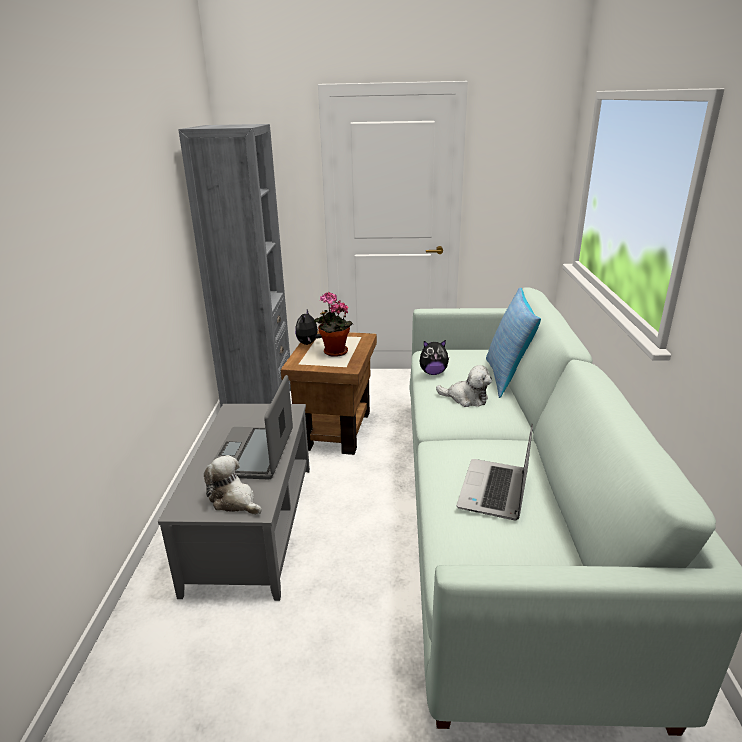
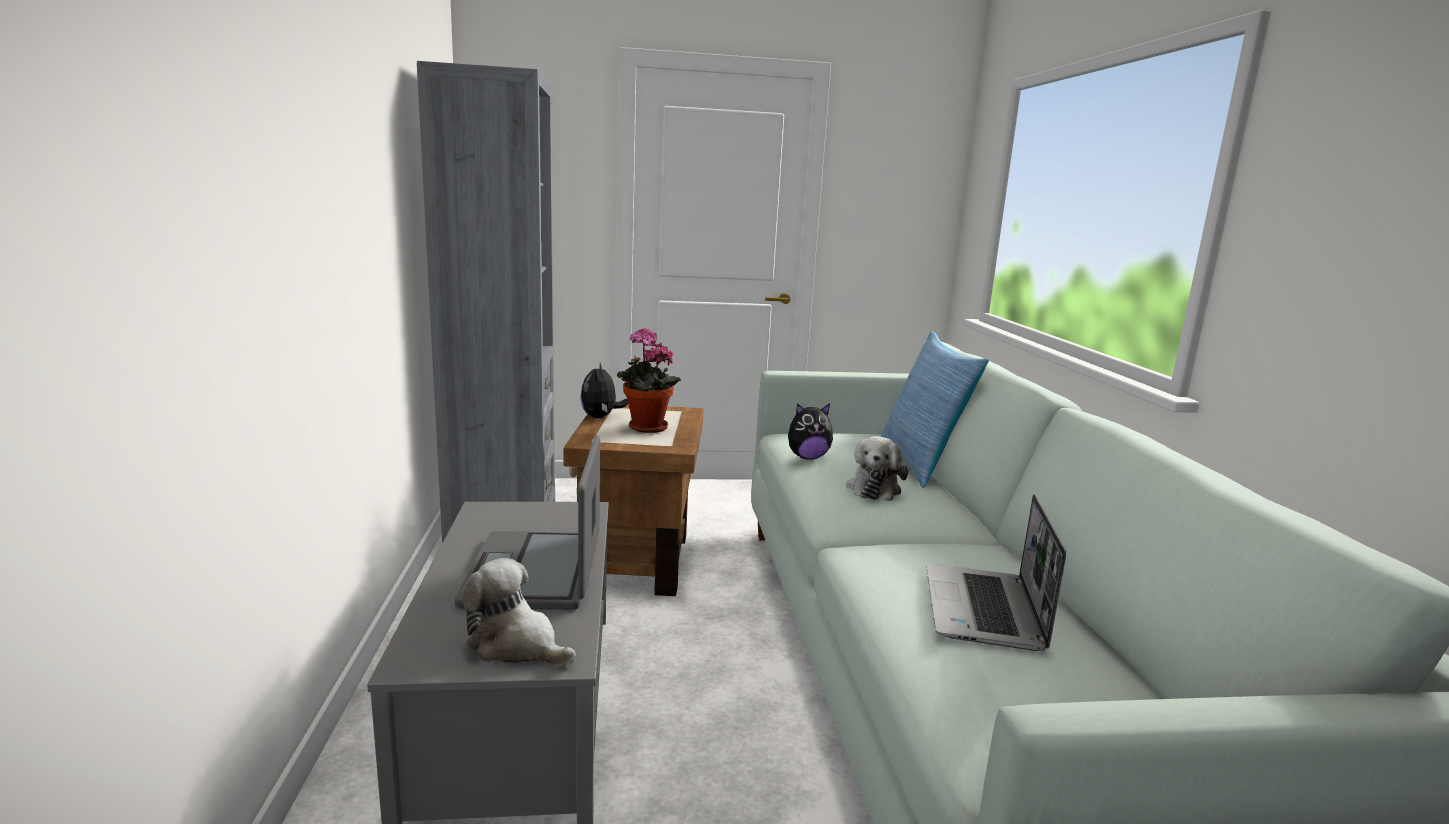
camera: 10 degrees left, 10 degrees down
plush toy [436,365,492,407] -> plush toy turned 90 degrees clockwise [846,436,908,501]

